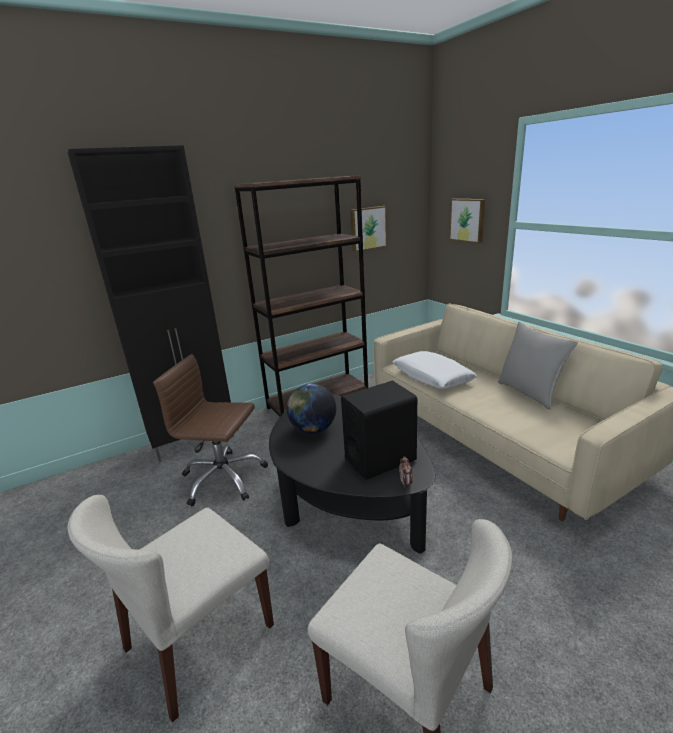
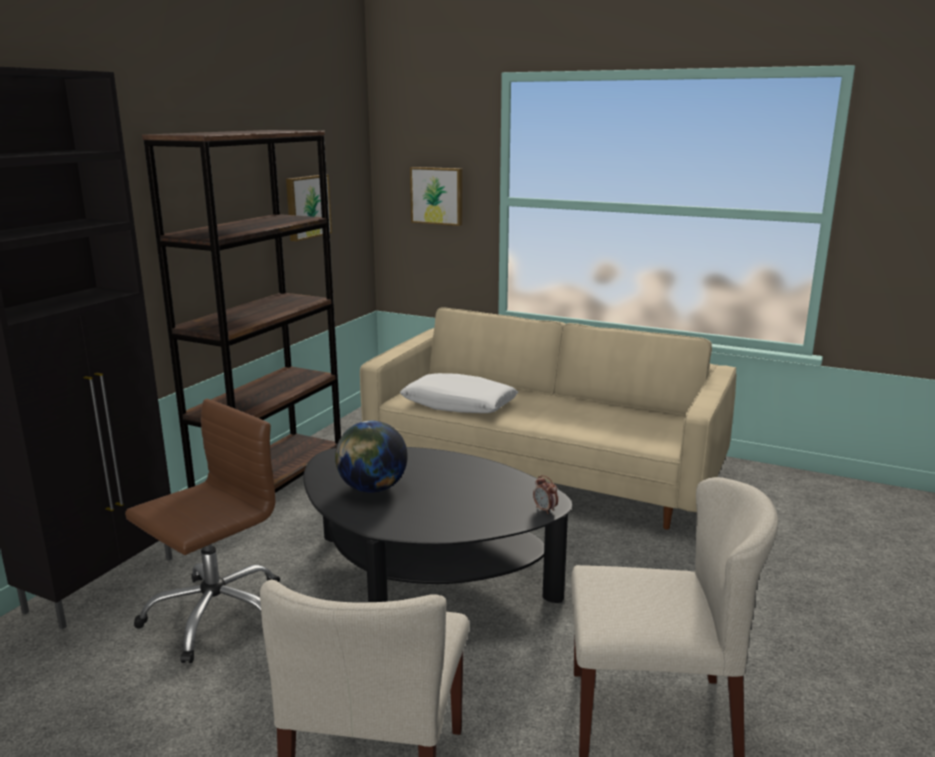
camera: 35 degrees left, 5 degrees down
brown office chair [153,354,268,506] -> brown office chair turned 150 degrees clockwise [125,399,280,663]
black speaker [341,381,417,480] -> none
grey pillow [498,322,578,410] -> none

